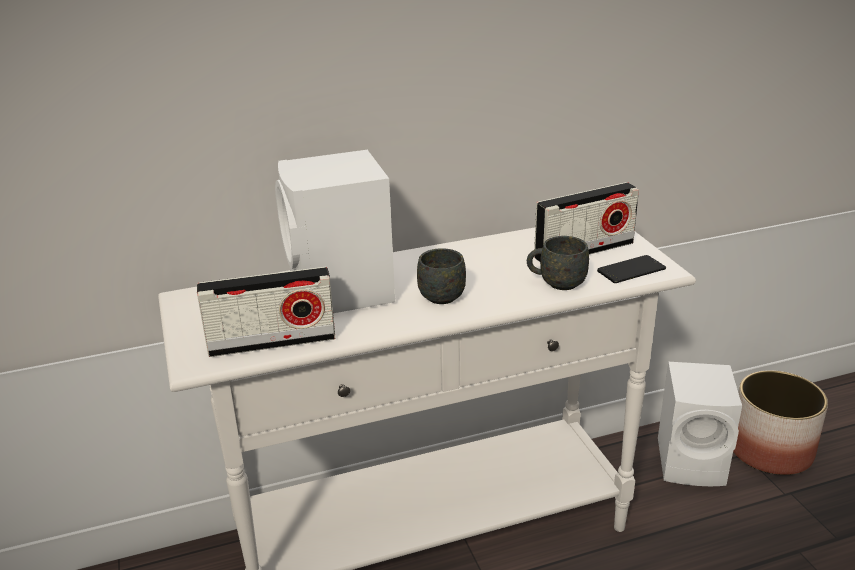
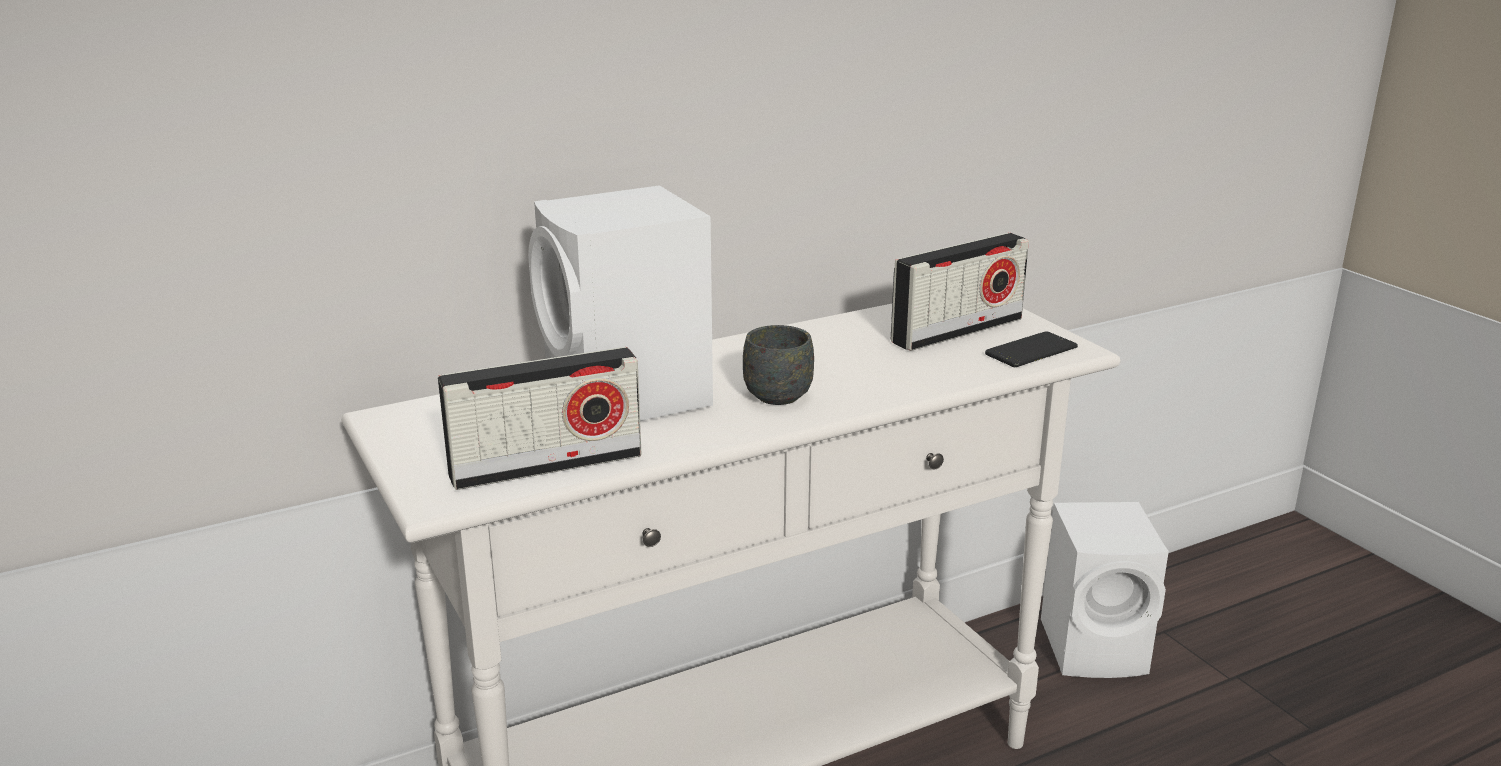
camera: 10 degrees left, 5 degrees down
grey mug [527,236,589,290] -> none
planter [733,370,828,475] -> none

